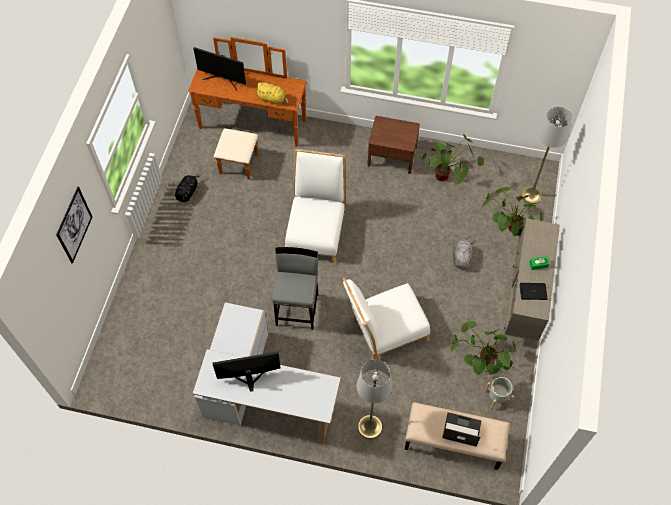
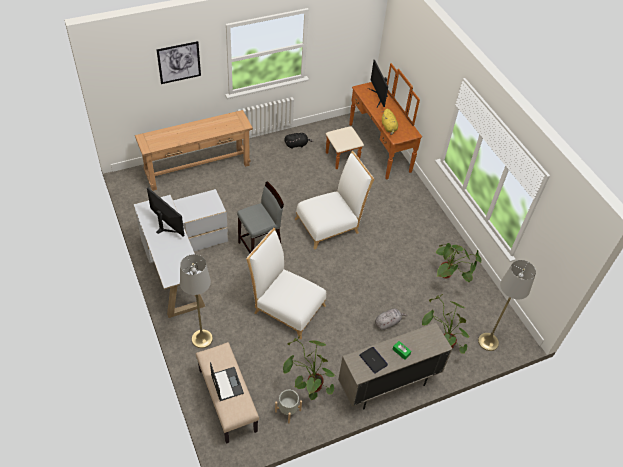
camera: 50 degrees right, 10 degrees down
brown nightstand [367,116,420,174] -> none
none -> brown console table [135,110,253,191]

